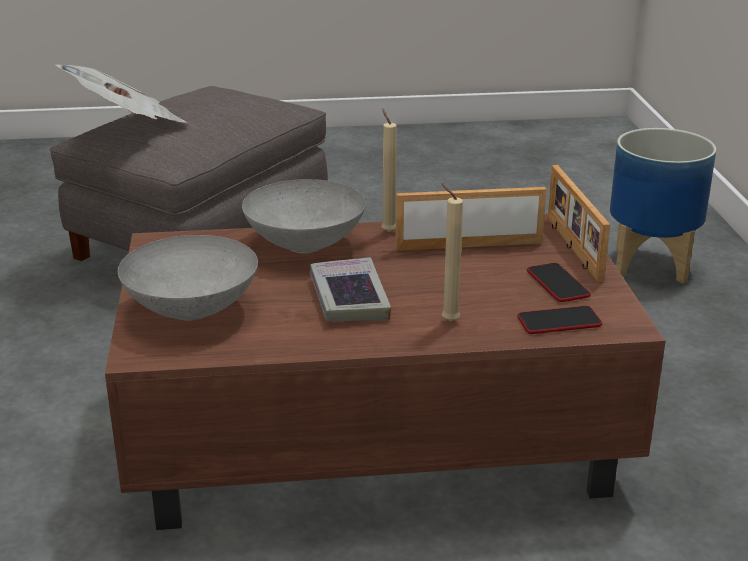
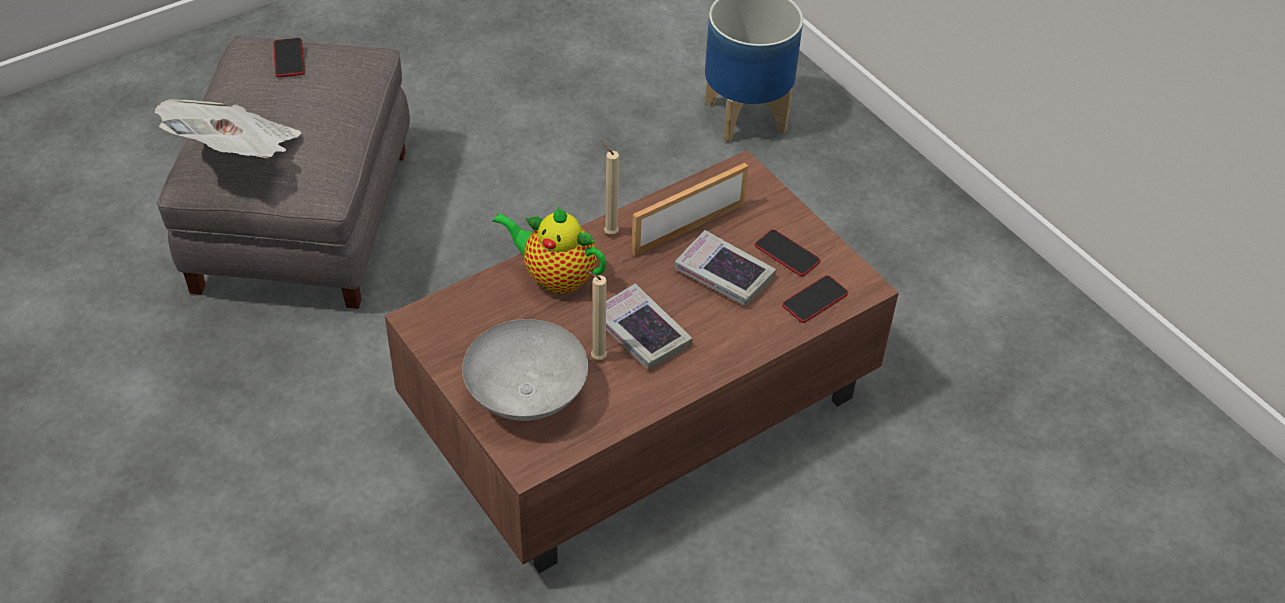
camera: 30 degrees left, 20 degrees up
grey bowl [242,179,366,253] -> teapot [492,206,606,294]
beige candle [441,183,463,322] -> beige candle moved to [586,270,607,360]
picture frame [548,165,610,282] -> none
none -> phone [273,38,305,77]
none -> book [674,230,776,306]

